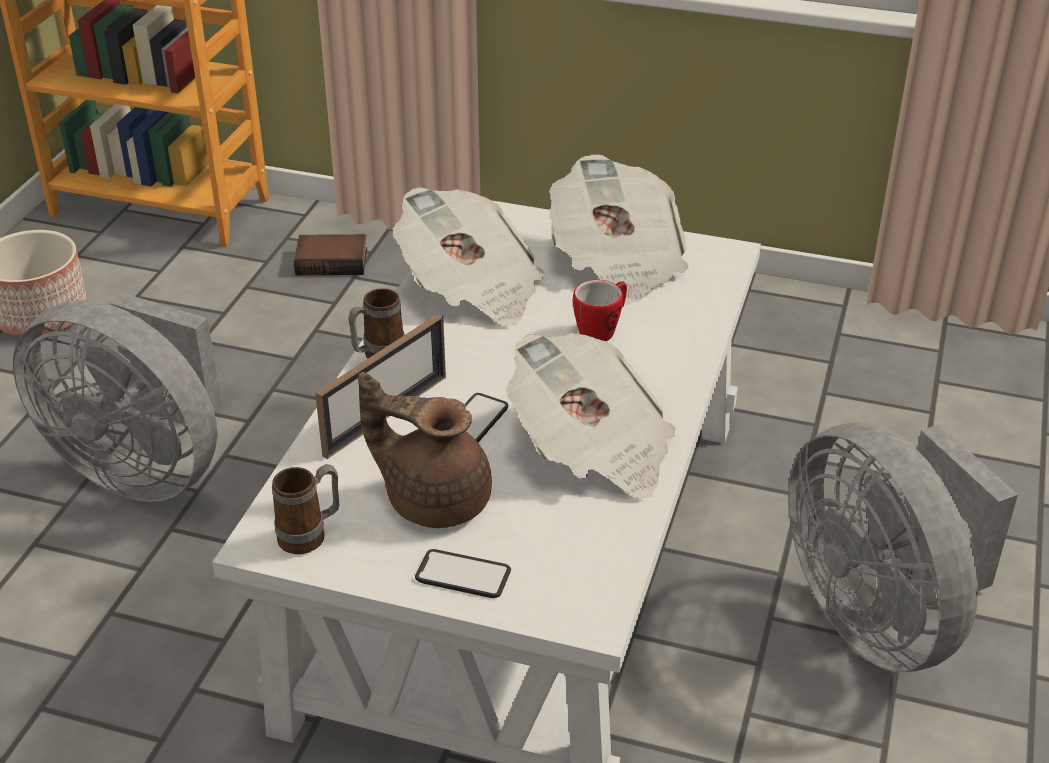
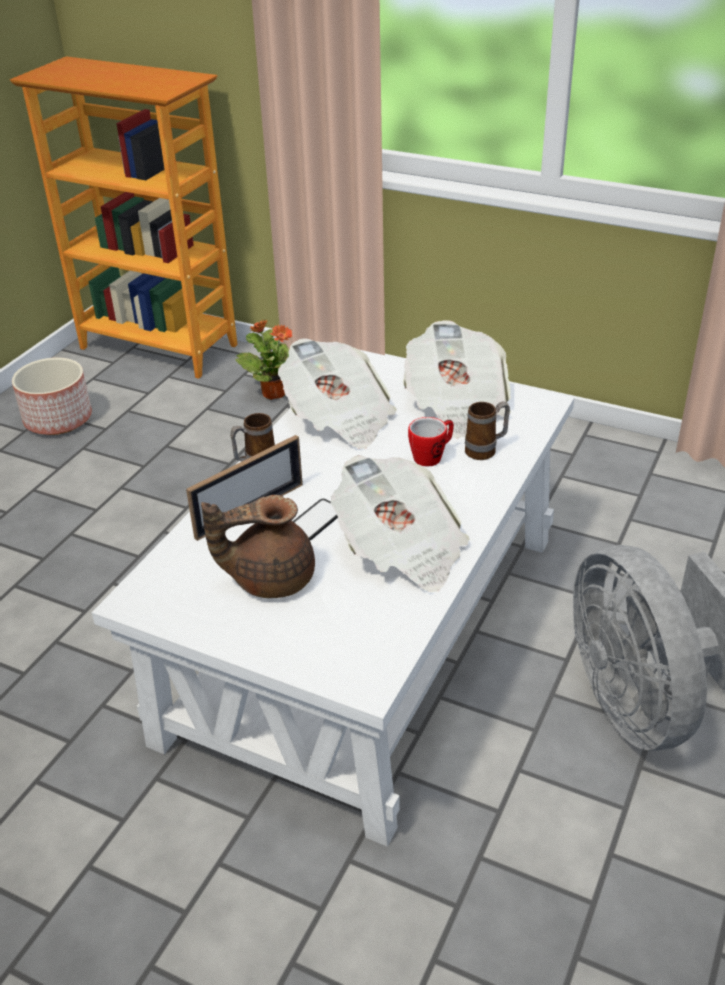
camera: 10 degrees right, 0 degrees up
grey fan [13,293,222,502] -> none
mug [272,464,339,554] -> mug moved to [465,401,510,460]
book [294,234,367,275] -> potted plant [235,320,292,400]
brown teapot [358,372,492,528] -> brown teapot turned 45 degrees counterclockwise [201,495,315,598]
phone [415,549,511,598] -> none

